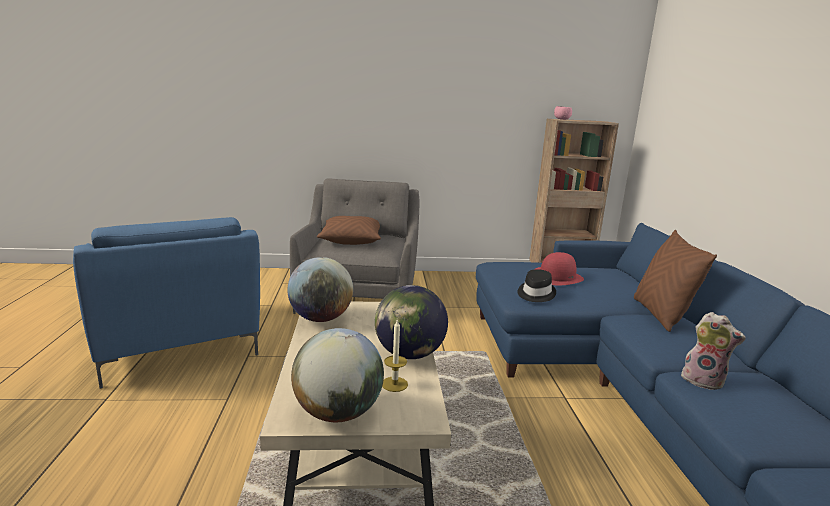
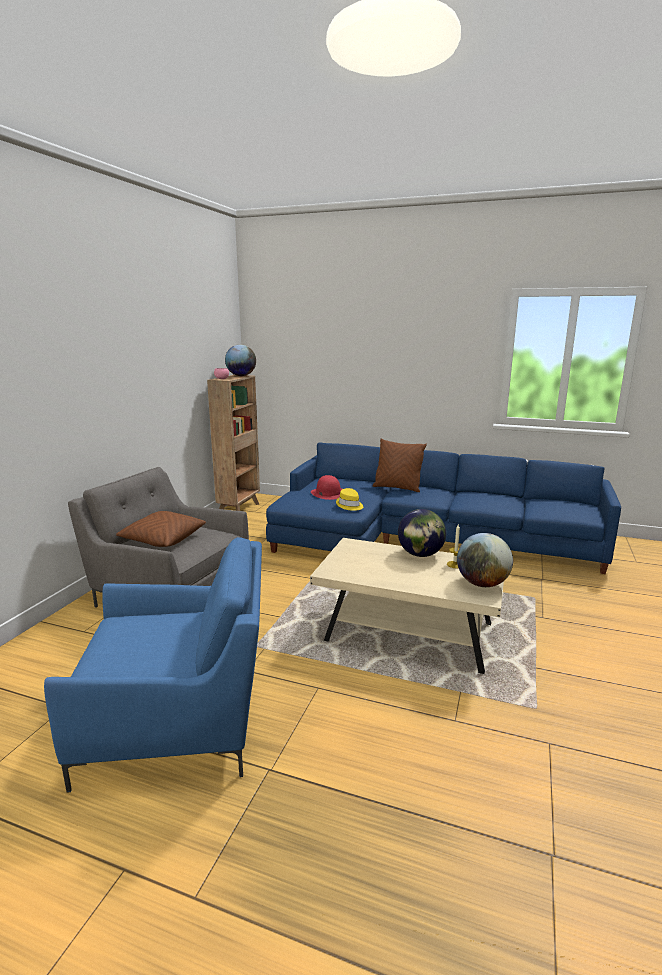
camera: 65 degrees left, 0 degrees up
globe [287,257,353,322] -> globe moved to [225,345,256,376]
black hat [518,269,556,302] -> yellow hat [336,488,363,511]
plush toy [681,312,746,390] -> none

